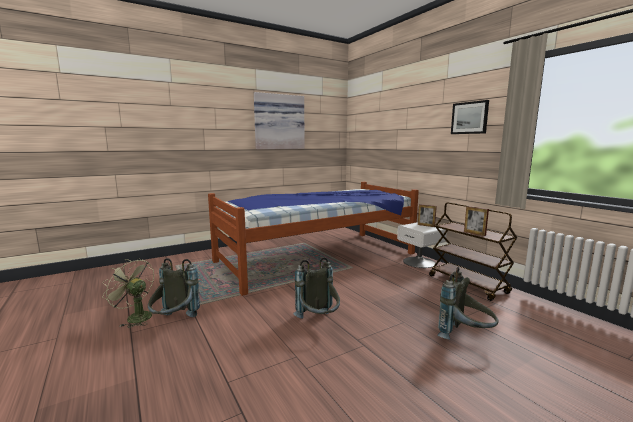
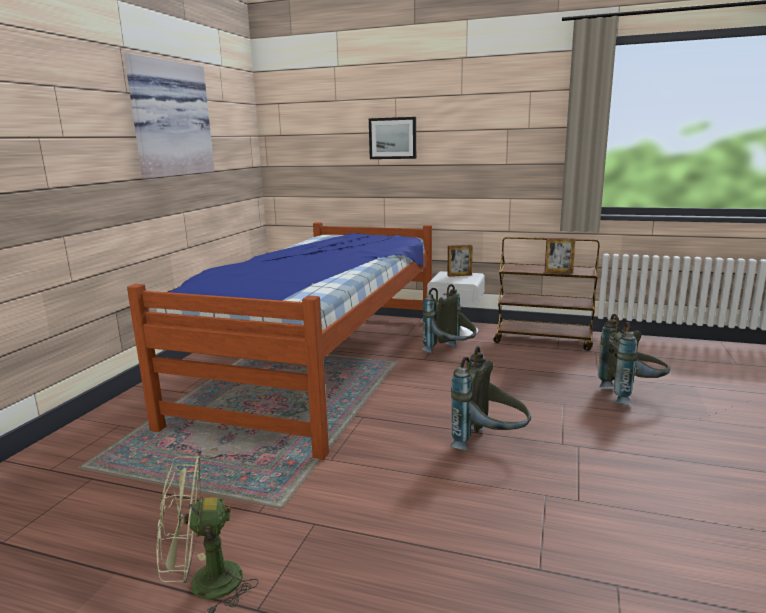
camera: 40 degrees left, 5 degrees up
grey backpack [148,258,200,317] -> grey backpack moved to [421,284,477,354]
picture [451,100,489,134] -> picture moved to [369,117,416,159]

